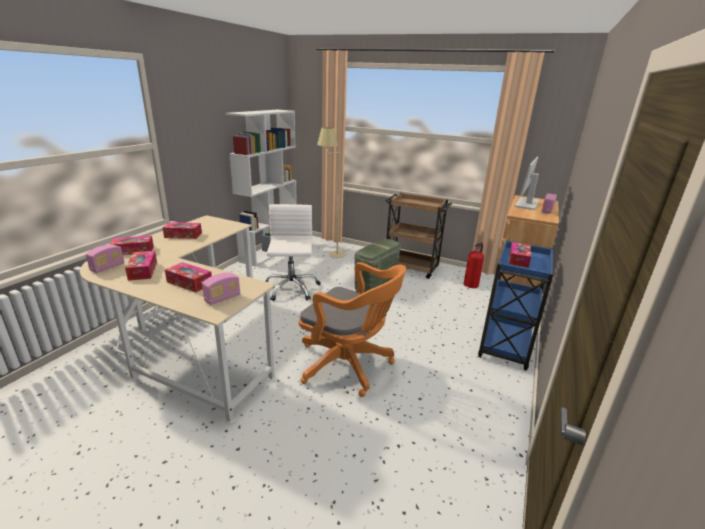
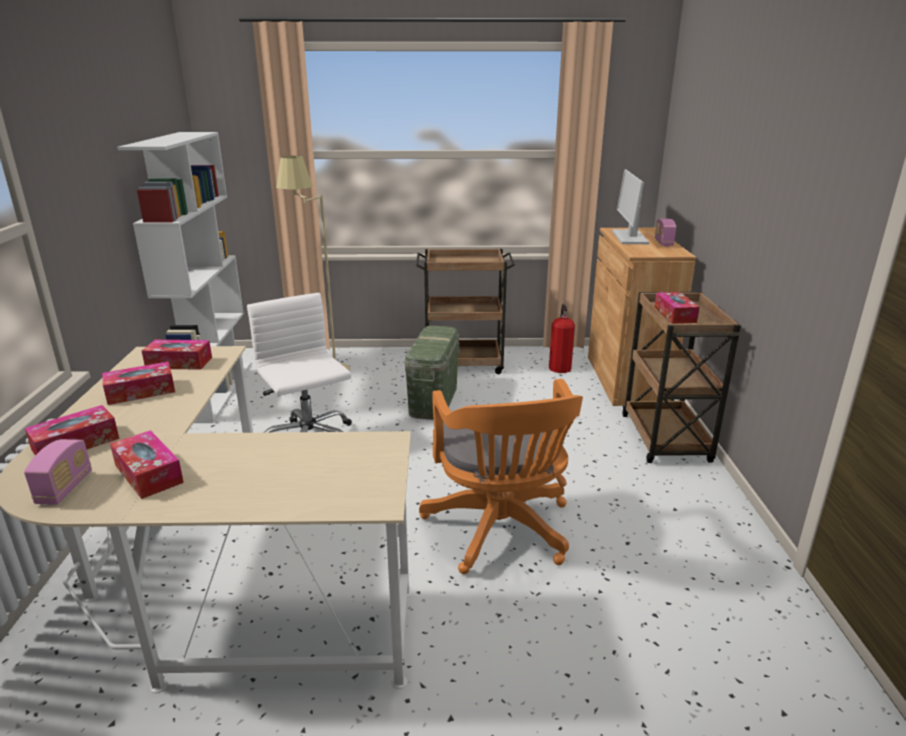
camera: 25 degrees left, 0 degrees up
tissue box [165,262,212,292] -> tissue box moved to [142,340,212,370]
radio [202,273,240,305] -> none
orange office chair [299,262,406,397] -> orange office chair turned 75 degrees clockwise [419,379,583,574]
blue cart [478,240,554,371] -> brown cart [622,292,741,463]

